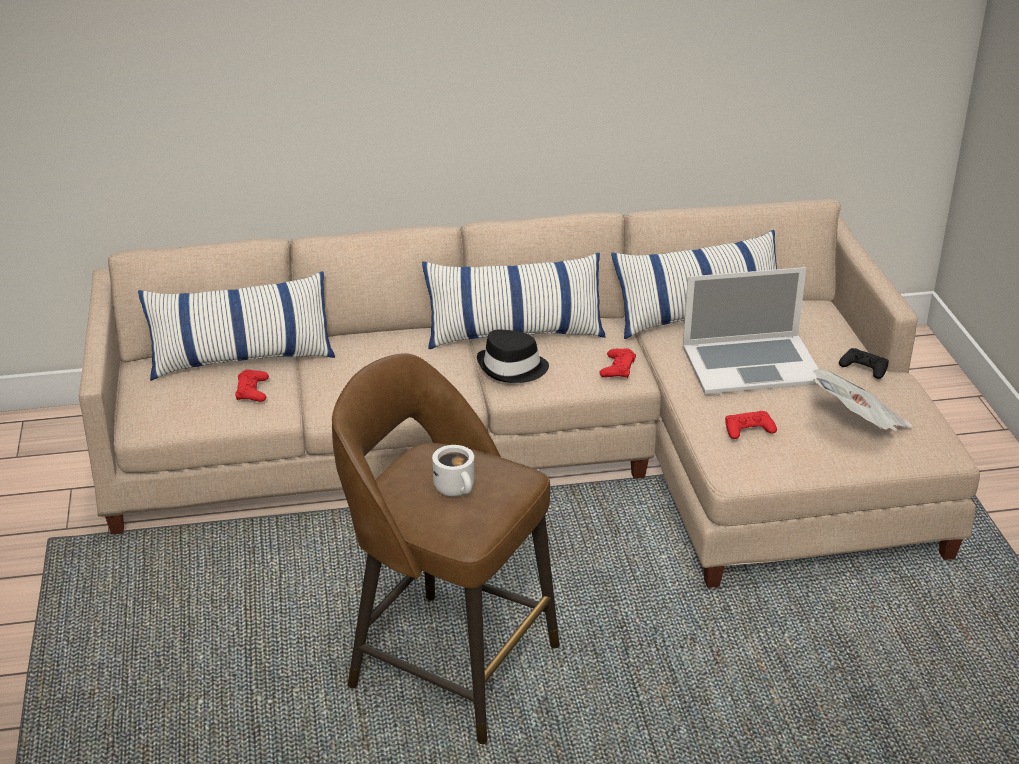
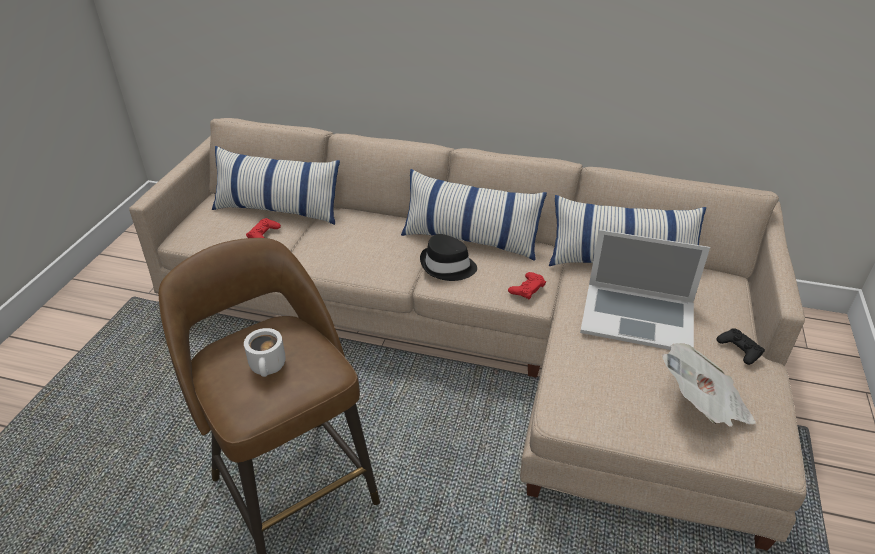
camera: 25 degrees right, 5 degrees up
red game controller [725,411,777,439] -> none

